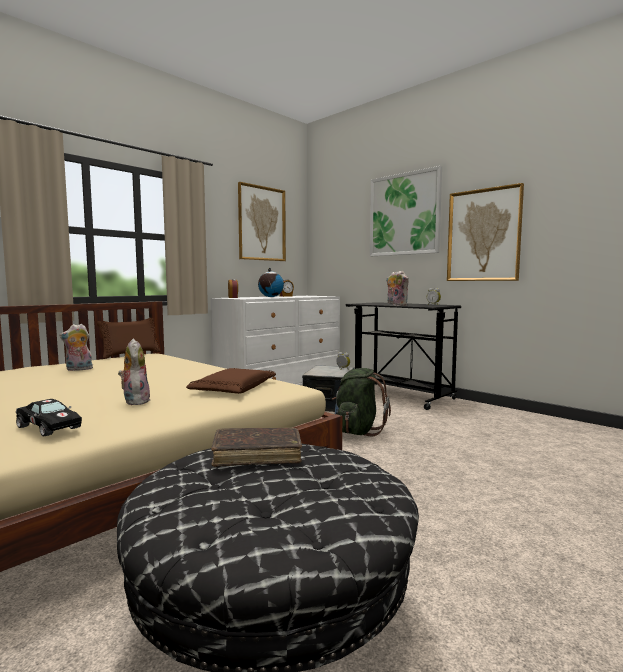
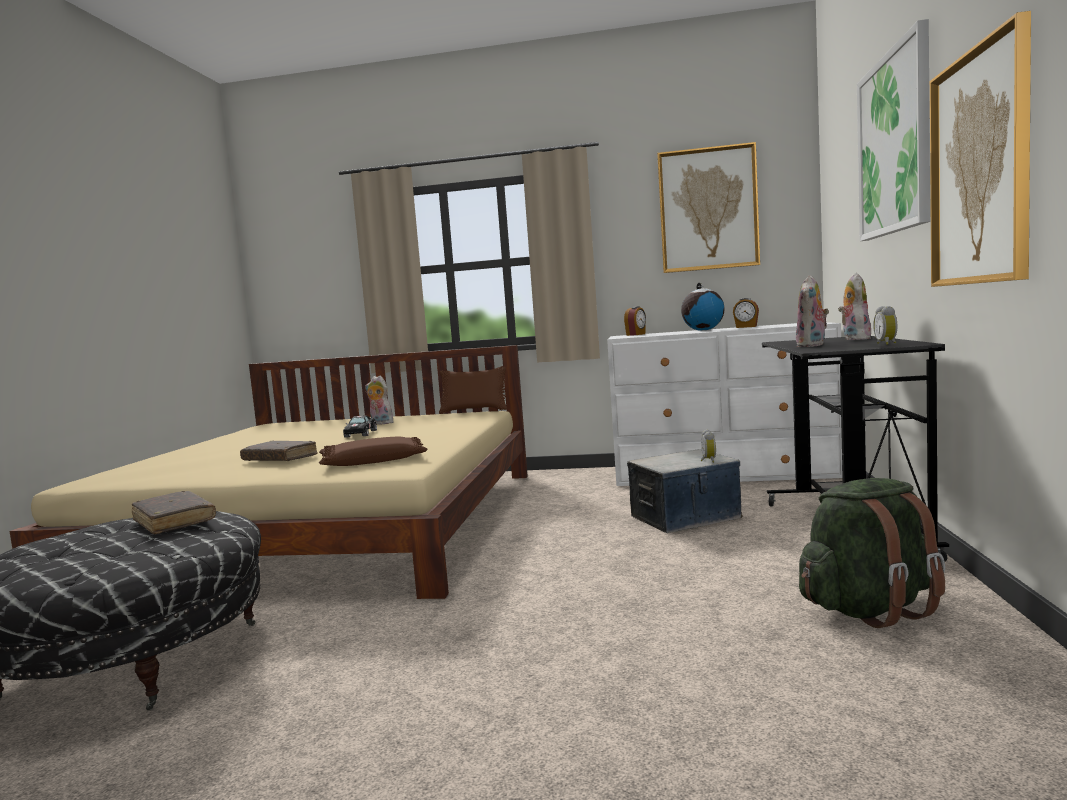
camera: 55 degrees right, 0 degrees up
black toy car [16,399,82,436] -> black toy car moved to [343,416,377,438]
plush toy [118,339,151,405] -> brown book [240,440,318,461]
green backpack [332,368,391,436] -> green backpack moved to [799,478,946,628]

